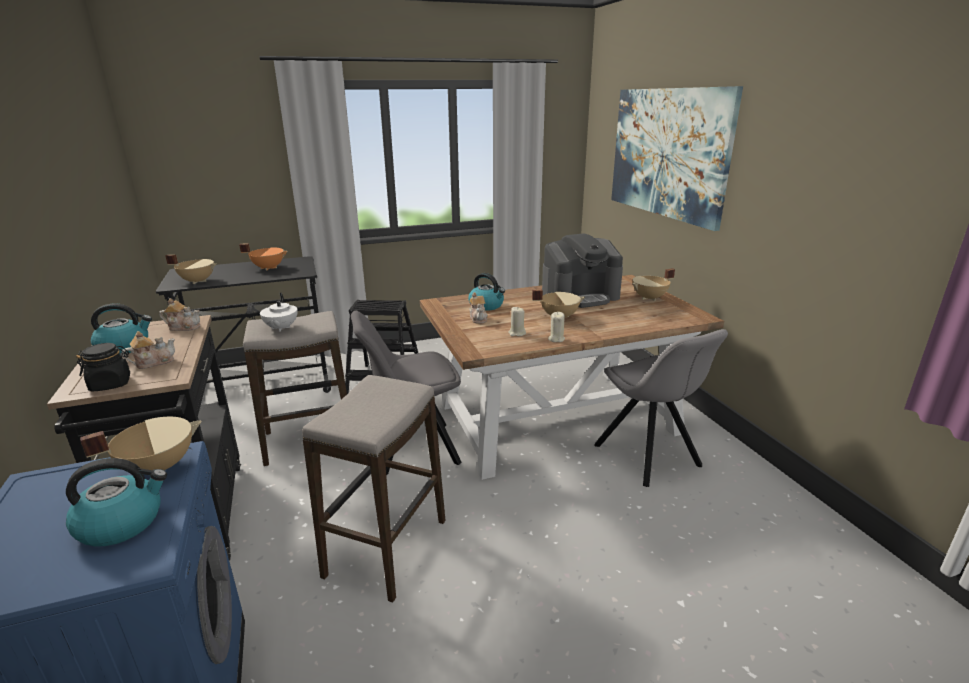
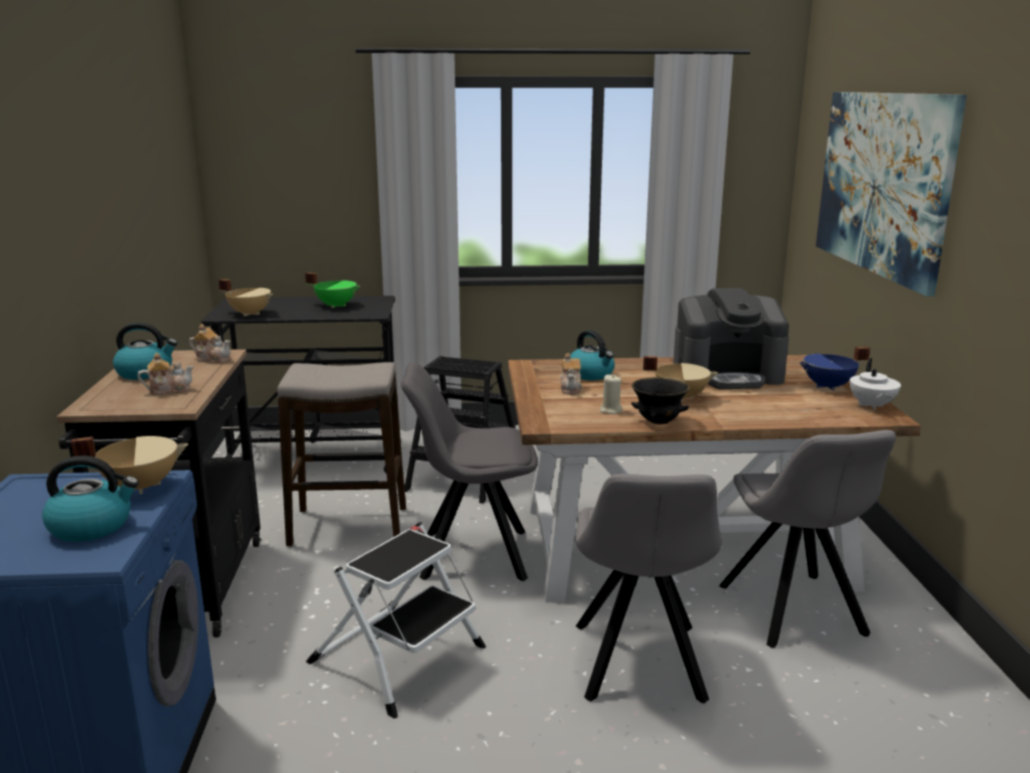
camera: 15 degrees right, 5 degrees down
black jar [76,343,130,392] -> none
orange cooking pot [239,244,288,271] -> green cooking pot [305,273,360,308]
white teapot [260,293,298,332] -> white teapot moved to [850,358,901,410]
stool [302,375,445,603] -> step ladder [306,522,486,719]
beige candle [548,312,565,342] -> black bowl [631,377,690,425]
beige cooking pot [632,268,675,301] -> blue cooking pot [799,347,870,391]
none -> grey chair [575,474,722,703]

